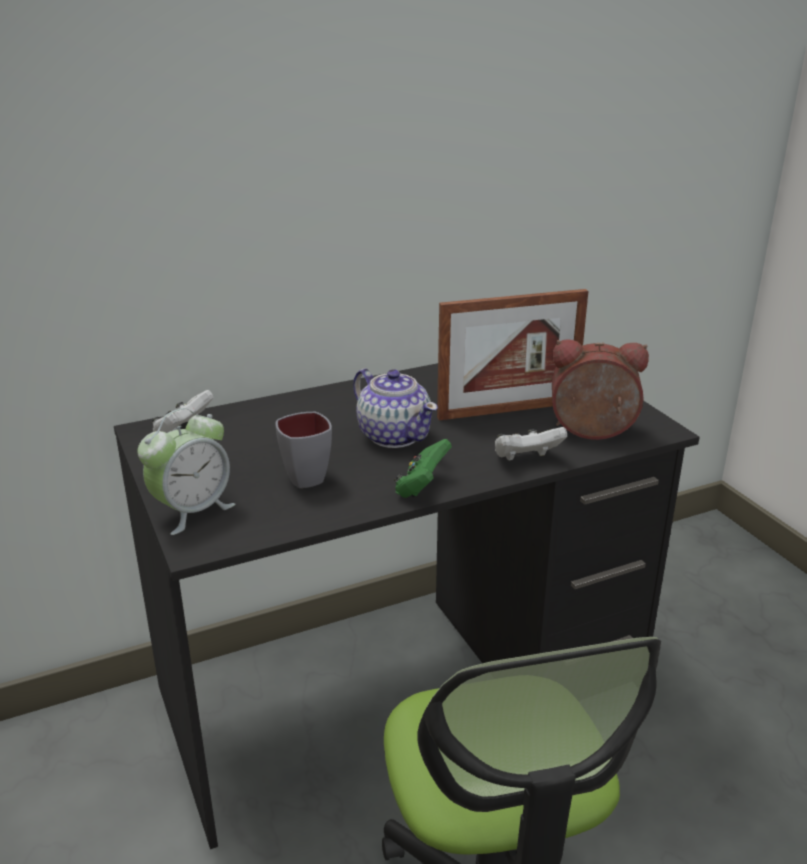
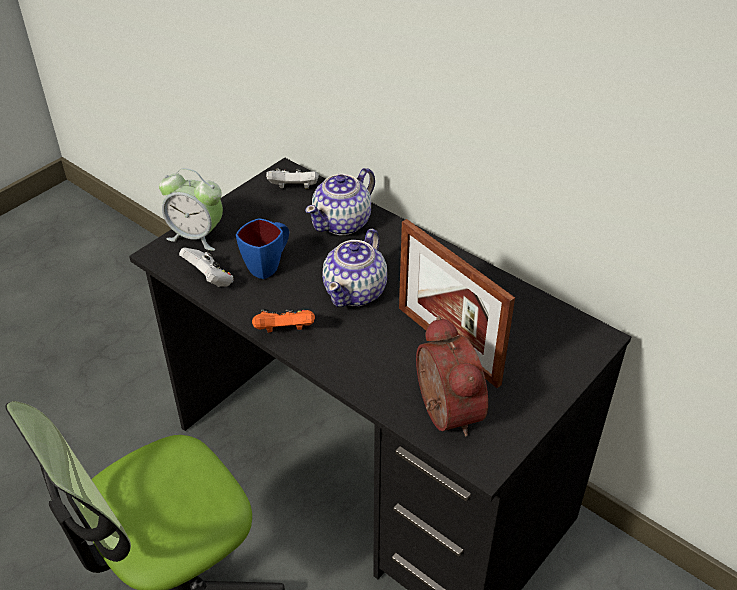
camera: 65 degrees right, 15 degrees up
grey mug [275,412,332,488] -> blue mug [236,218,289,279]
green game controller [394,439,452,498] -> orange game controller [252,309,315,333]
white game controller [495,427,567,461] -> white game controller moved to [179,248,234,287]
none -> teapot [305,168,375,235]

